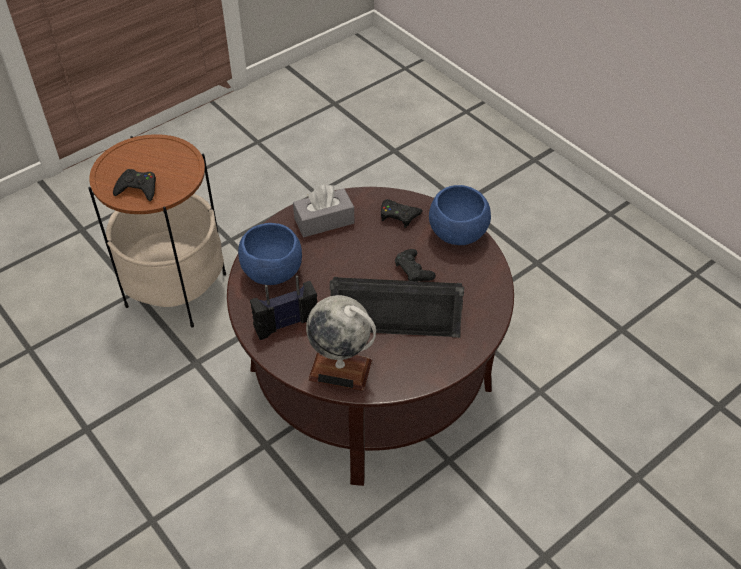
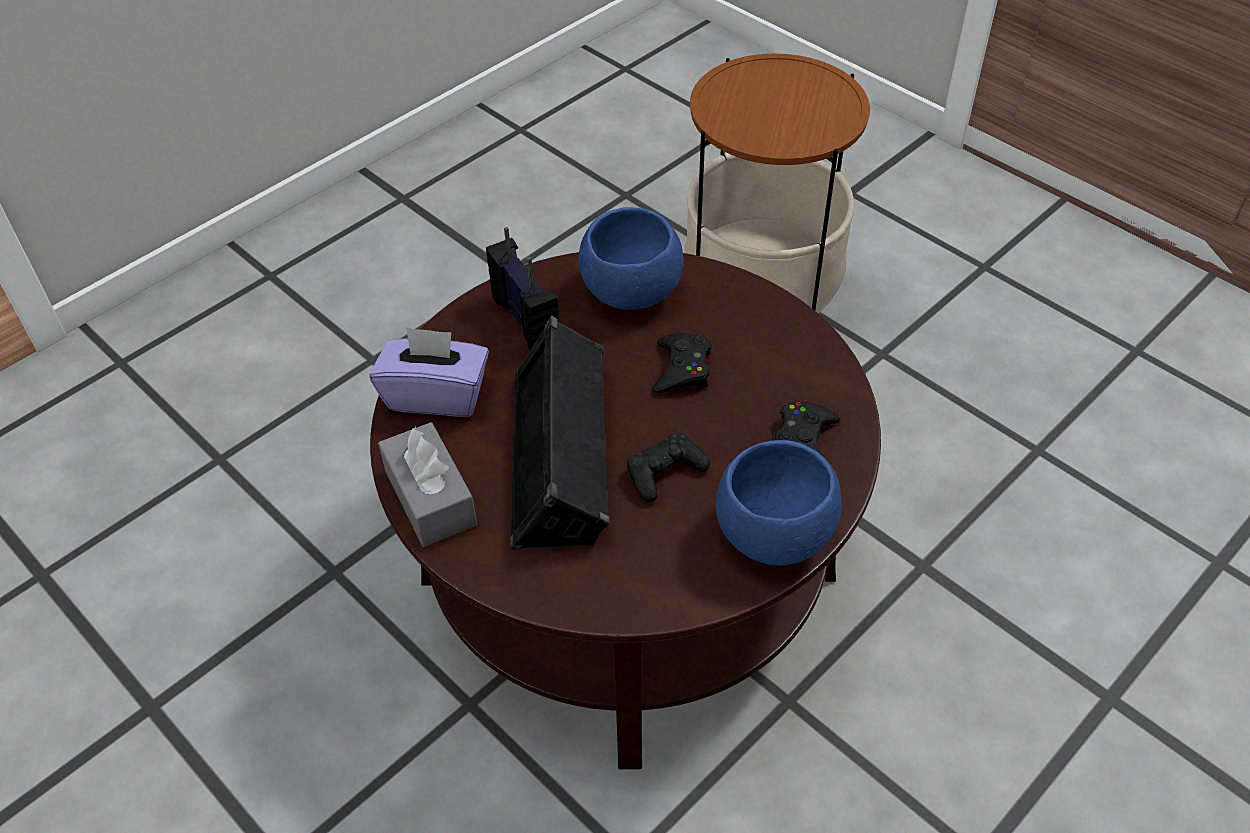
camera: 85 degrees right, 0 degrees up
black game controller [113,169,156,201] -> black game controller moved to [651,333,712,393]
grey tissue box [293,185,354,237] -> grey tissue box moved to [378,422,477,547]
globe [306,295,376,391] -> purple tissue box [369,327,489,417]

